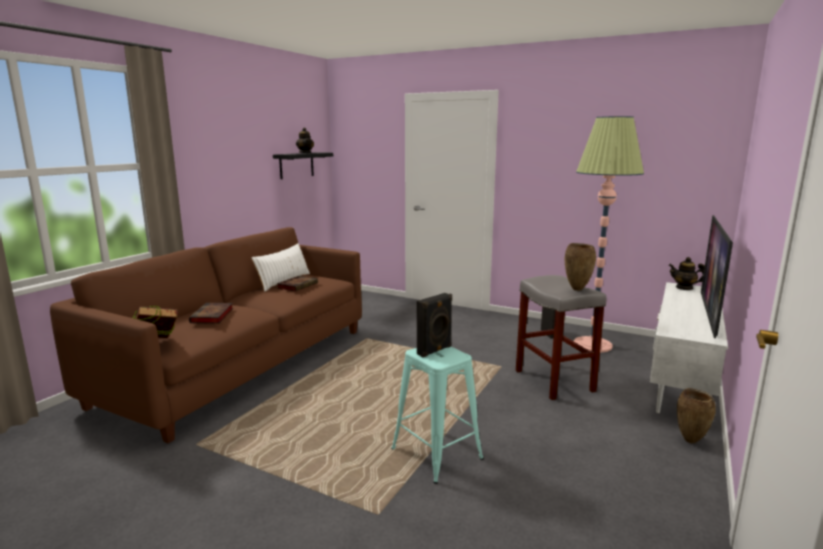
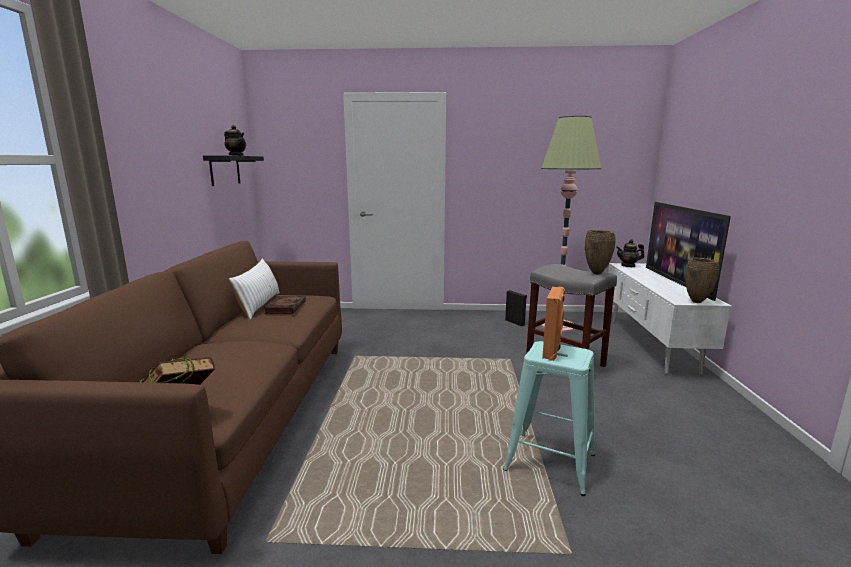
camera: 25 degrees left, 0 degrees up
book [189,303,233,324] -> none
black speaker [417,293,452,357] -> orange speaker [542,287,565,361]
brown vase [677,388,716,443] -> brown vase moved to [685,258,719,303]

